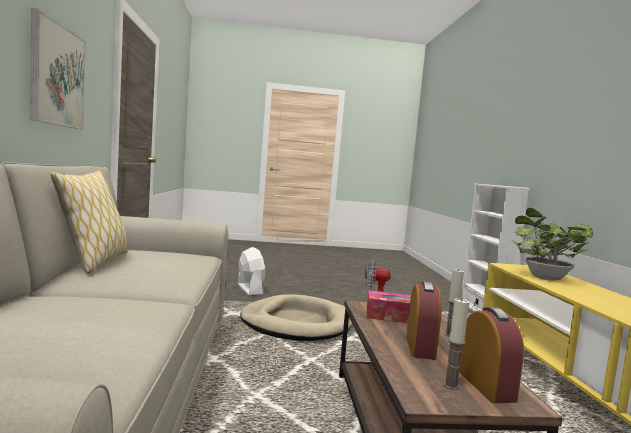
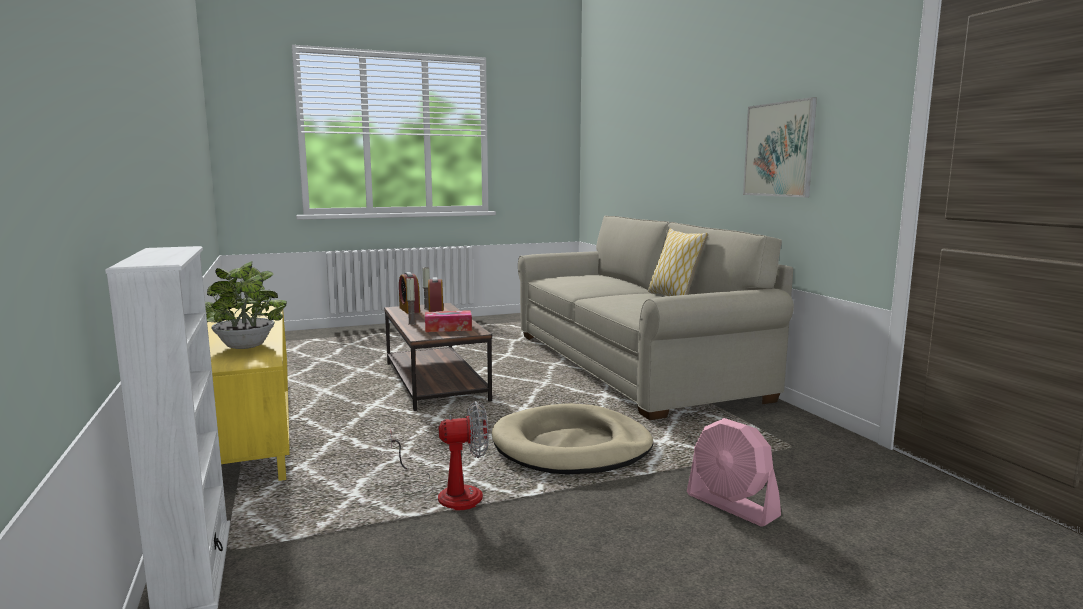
camera: 165 degrees right, 5 degrees up
white fan [238,247,266,295] -> pink fan [687,418,781,527]

